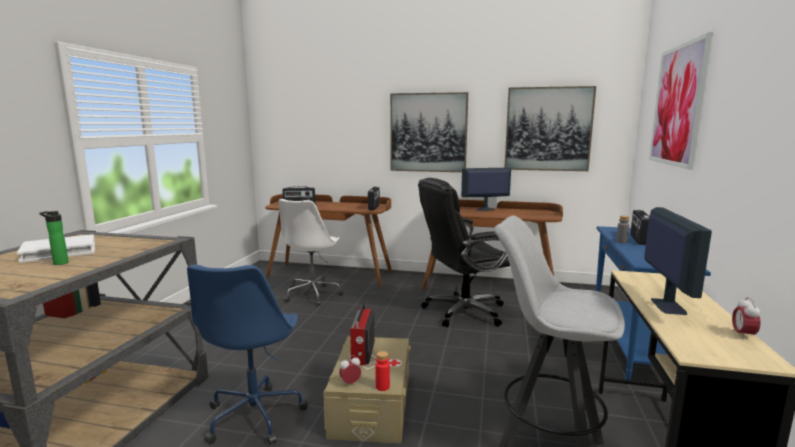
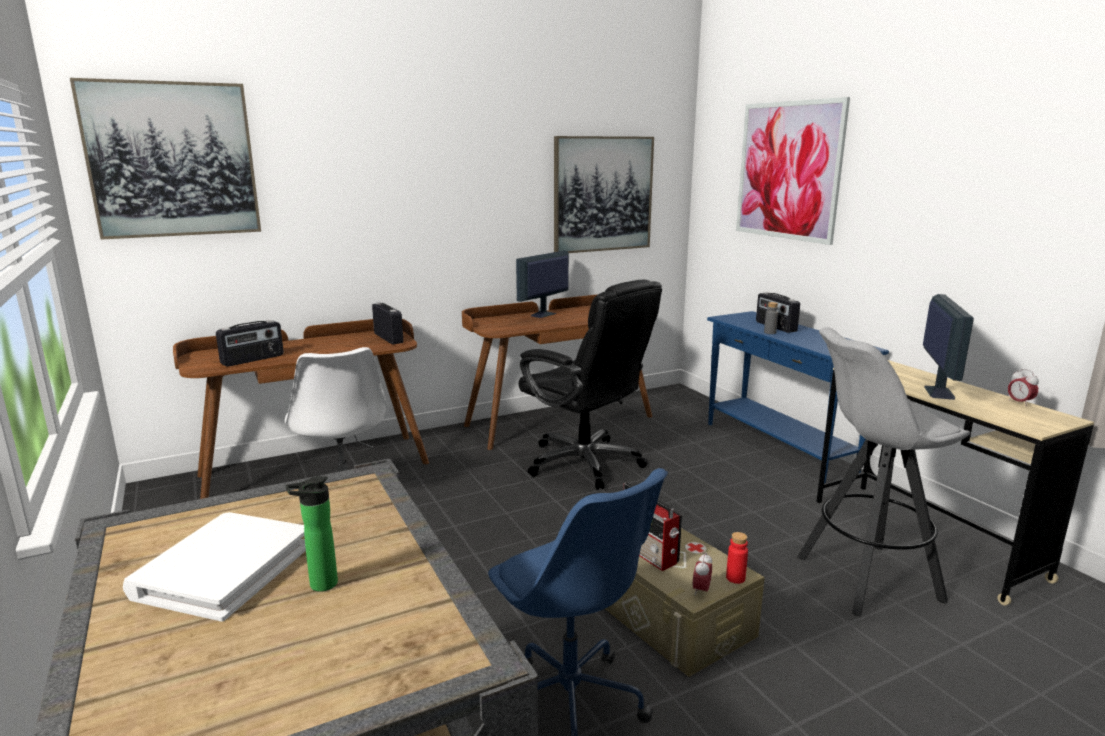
camera: 40 degrees left, 5 degrees up
picture [390,92,468,172] -> picture moved to [70,78,261,240]
black office chair [418,178,510,327] -> black office chair turned 75 degrees counterclockwise [519,280,662,490]
monitor [644,207,712,315] -> monitor turned 45 degrees clockwise [923,294,974,400]

